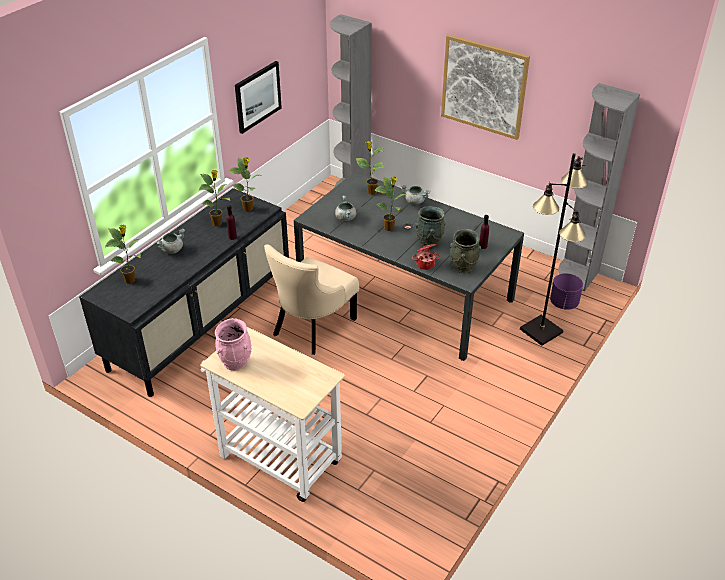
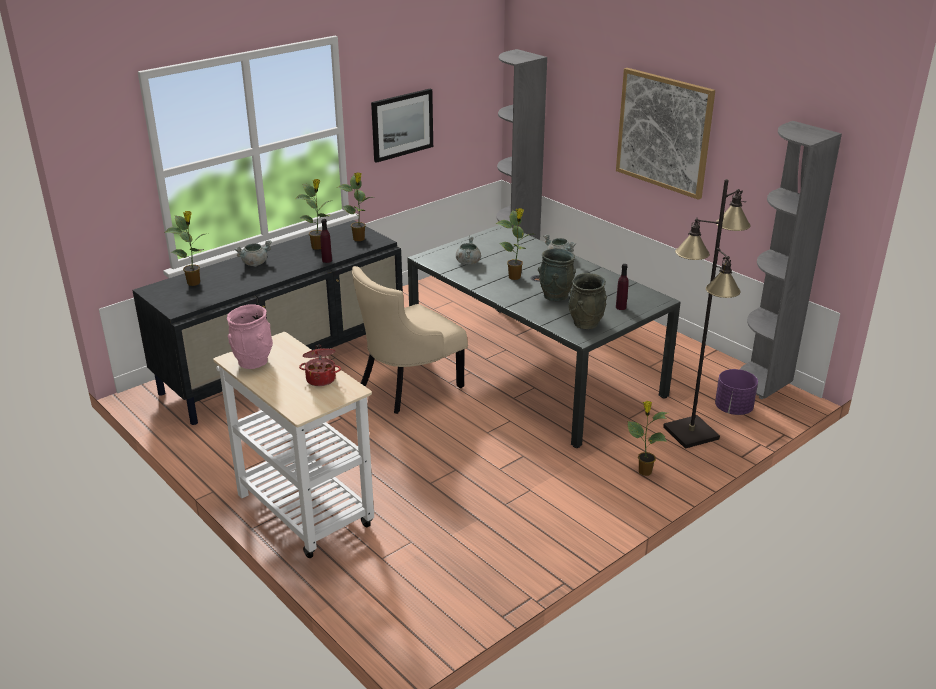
camera: 15 degrees right, 10 degrees down
potted plant [356,141,385,195] -> potted plant moved to [627,401,667,476]
cooking pot [412,242,440,270] -> cooking pot moved to [299,345,341,386]

